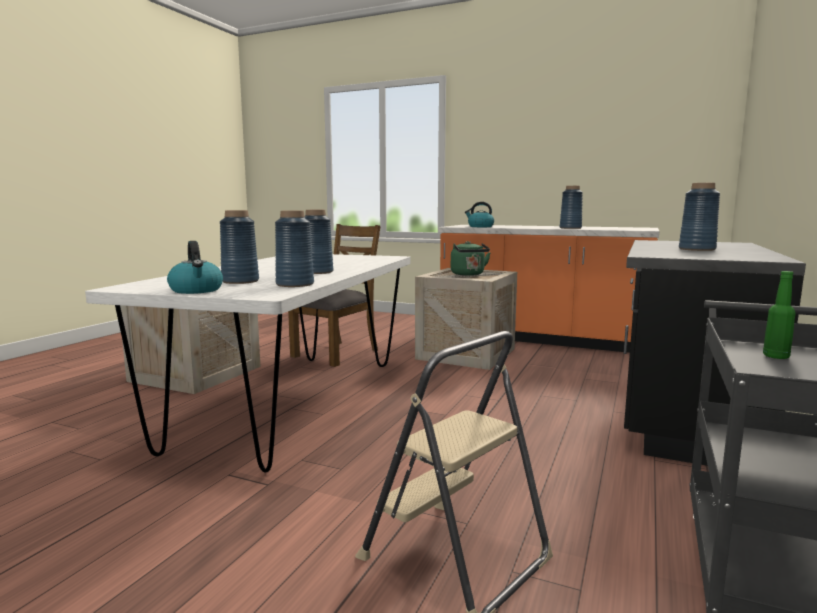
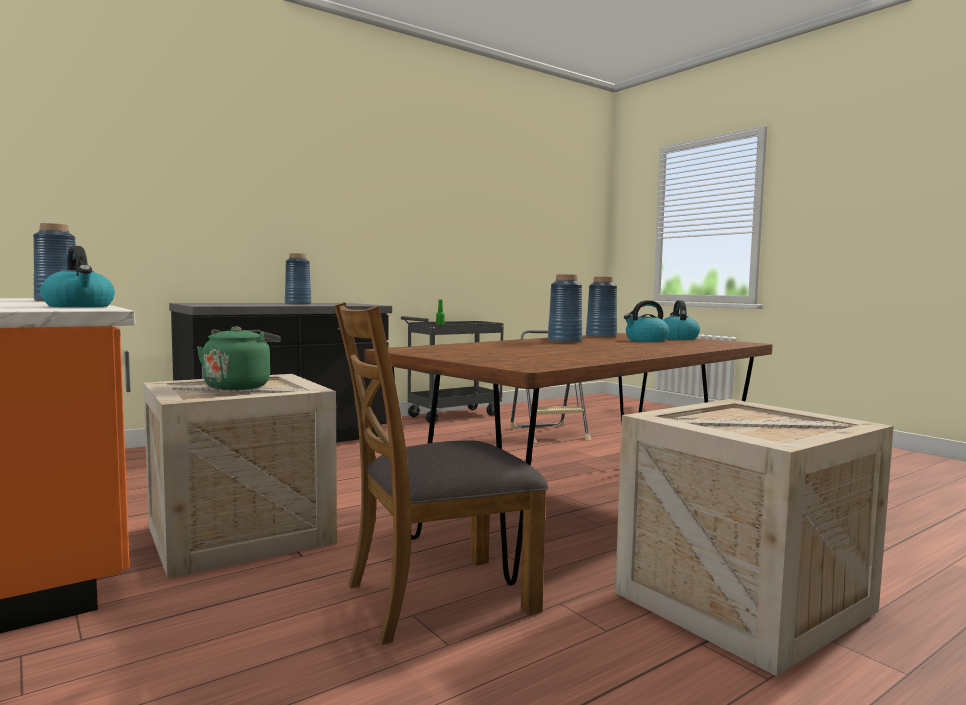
camera: 150 degrees left, 5 degrees down
white dining table [85,254,411,473] -> brown dining table [365,333,773,586]
blue vase [220,210,259,284] -> kettle [624,300,669,342]

